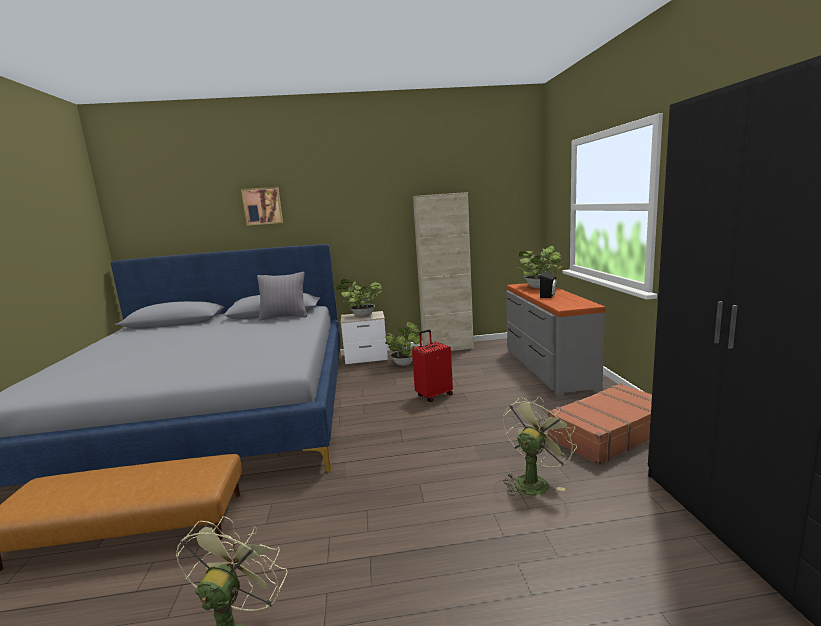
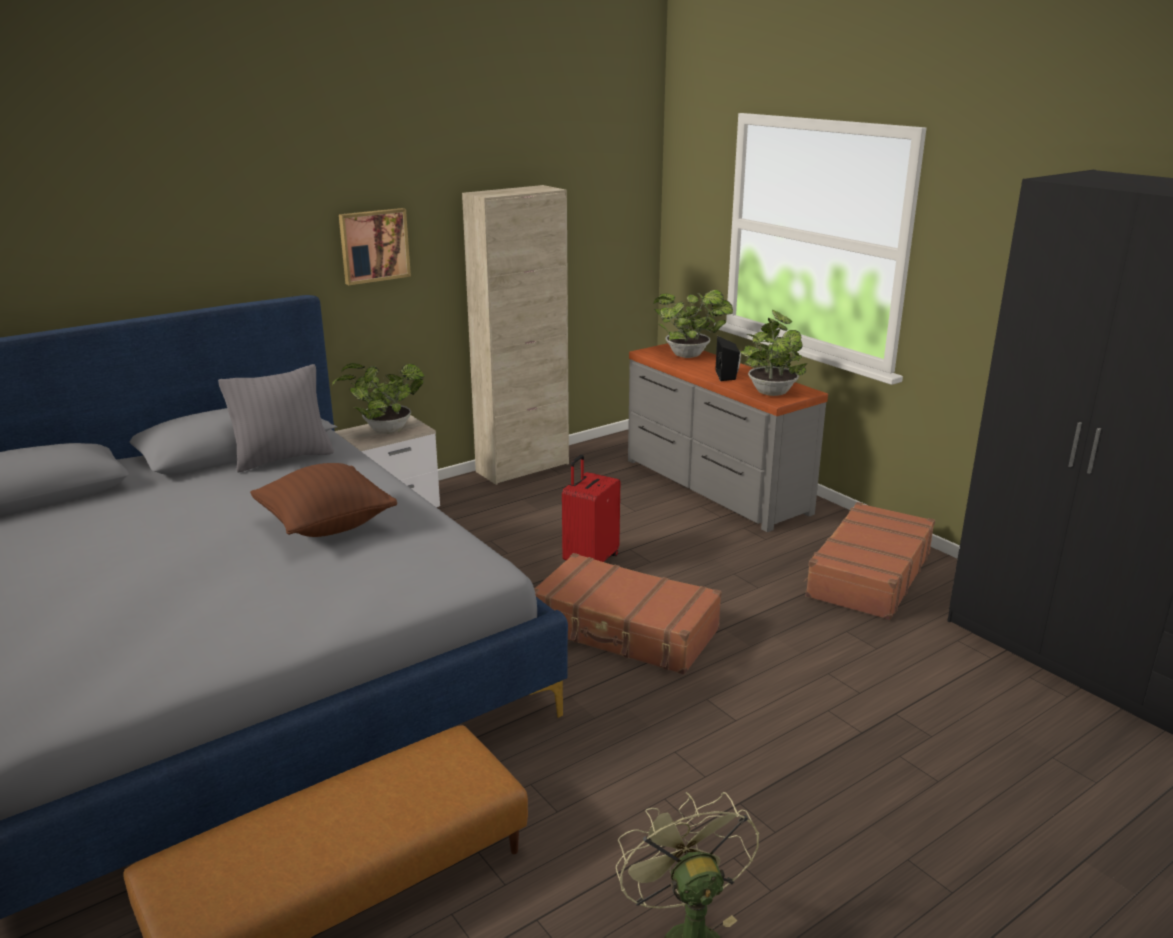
camera: 30 degrees left, 10 degrees up
picture [241,187,283,226] -> picture moved to [339,208,411,285]
potted plant [385,322,422,366] -> potted plant moved to [740,310,807,396]
green fan [503,396,577,496] -> none
none -> brown pillow [250,463,397,537]
none -> brown suitcase [534,553,722,675]

